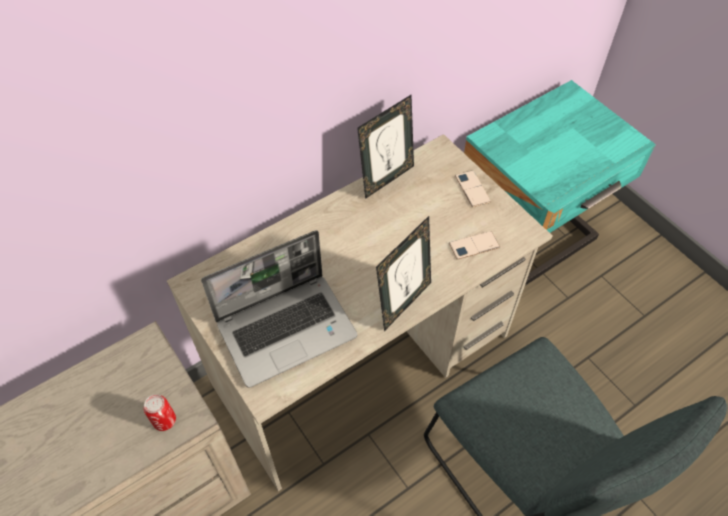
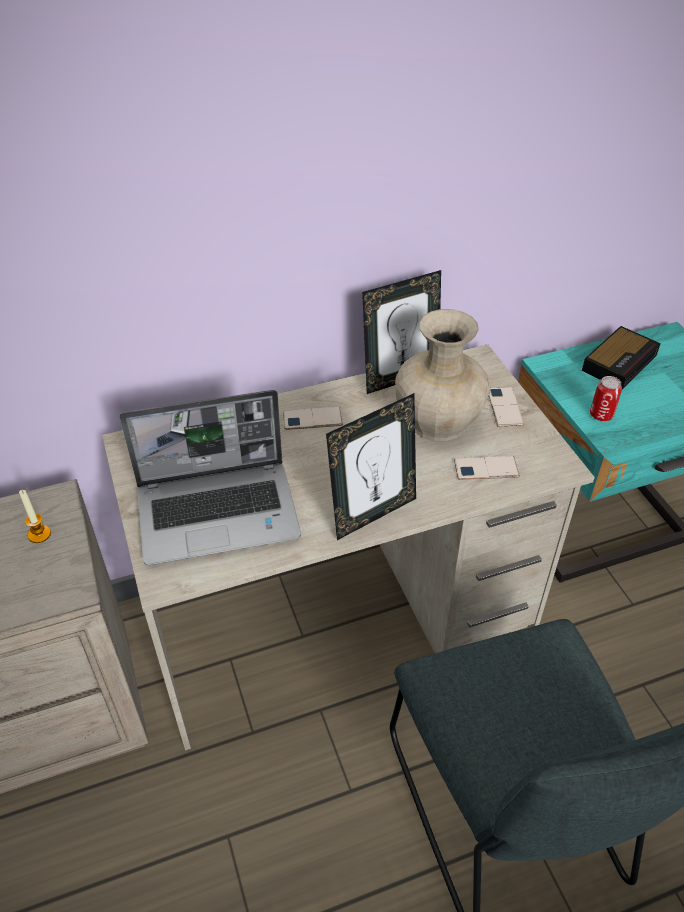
camera: 15 degrees right, 10 degrees down
can [143,394,176,431] -> can moved to [590,376,622,421]
none -> candle [19,490,51,543]
none -> phone [283,407,343,430]
none -> beige vase [395,309,490,441]
none -> alarm clock [582,326,661,390]

